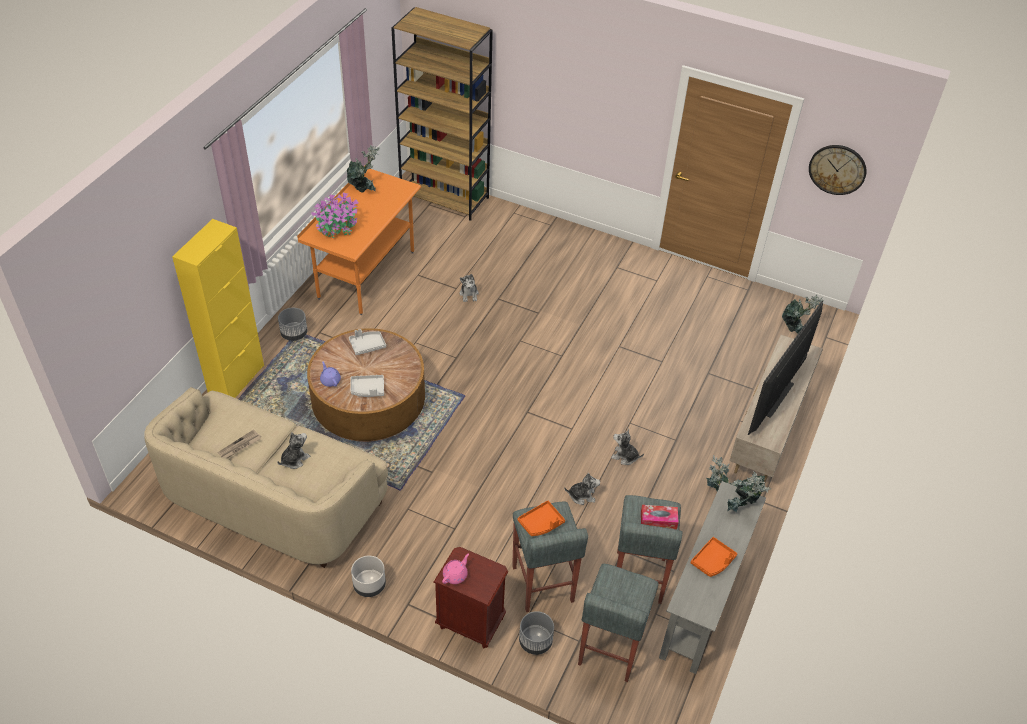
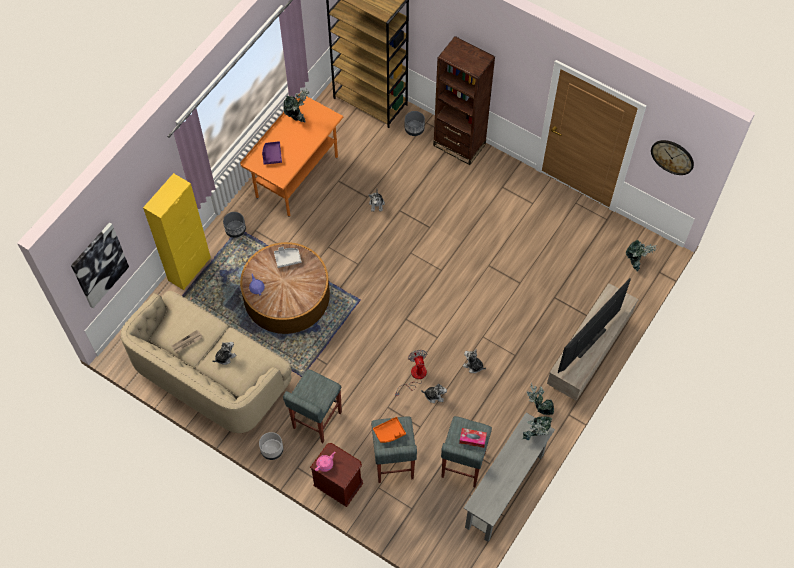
camera: 10 degrees right, 15 degrees up
potted plant [311,192,358,238] -> purple tray [262,141,282,165]
grey tray [350,375,384,397] -> none
grey planter [519,611,554,655] -> grey planter moved to [405,111,425,136]
grey stool [578,564,658,682] -> grey stool moved to [283,369,342,443]
orange tray [691,537,737,577] -> none
none -> picture [71,222,129,308]
none -> fan [395,350,428,396]
none -> brown bookcase [433,36,495,165]

